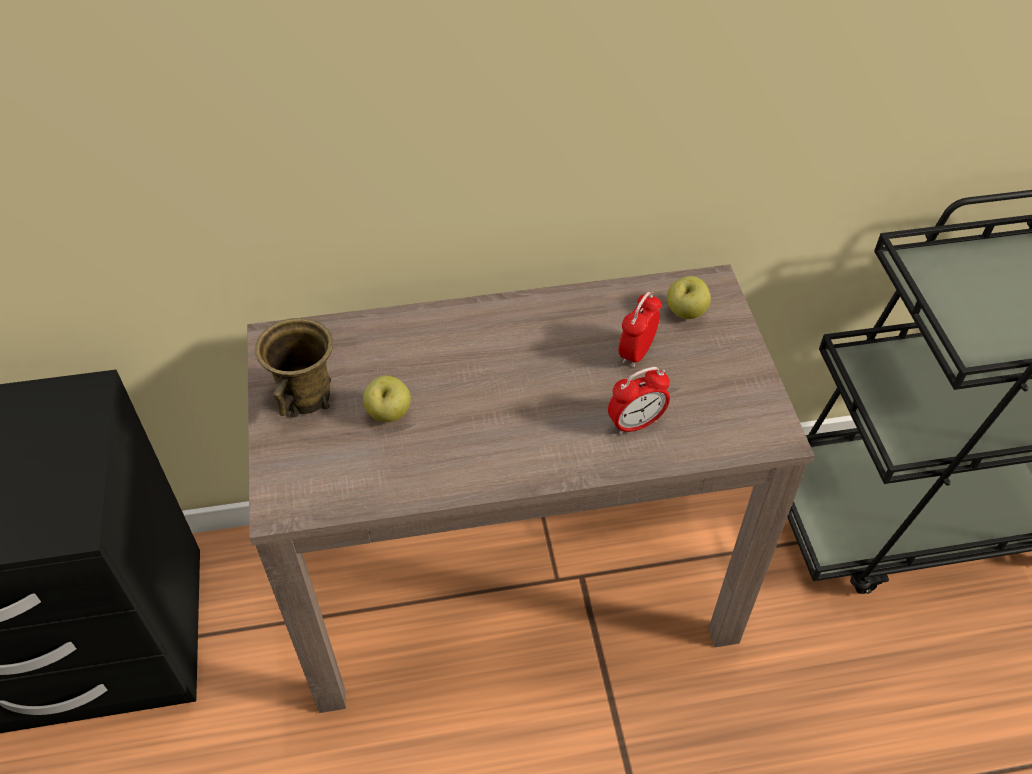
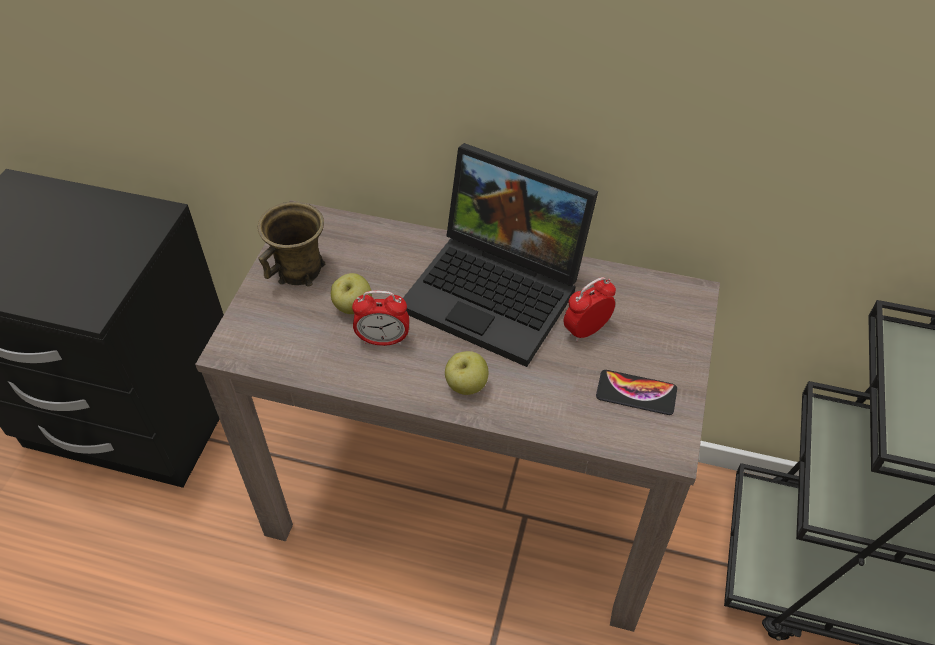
camera: 25 degrees right, 0 degrees up
alarm clock [608,367,670,435] -> alarm clock moved to [352,291,409,346]
apple [667,276,711,319] -> apple moved to [445,351,488,395]
none -> laptop [403,143,598,367]
none -> phone [596,370,677,415]

